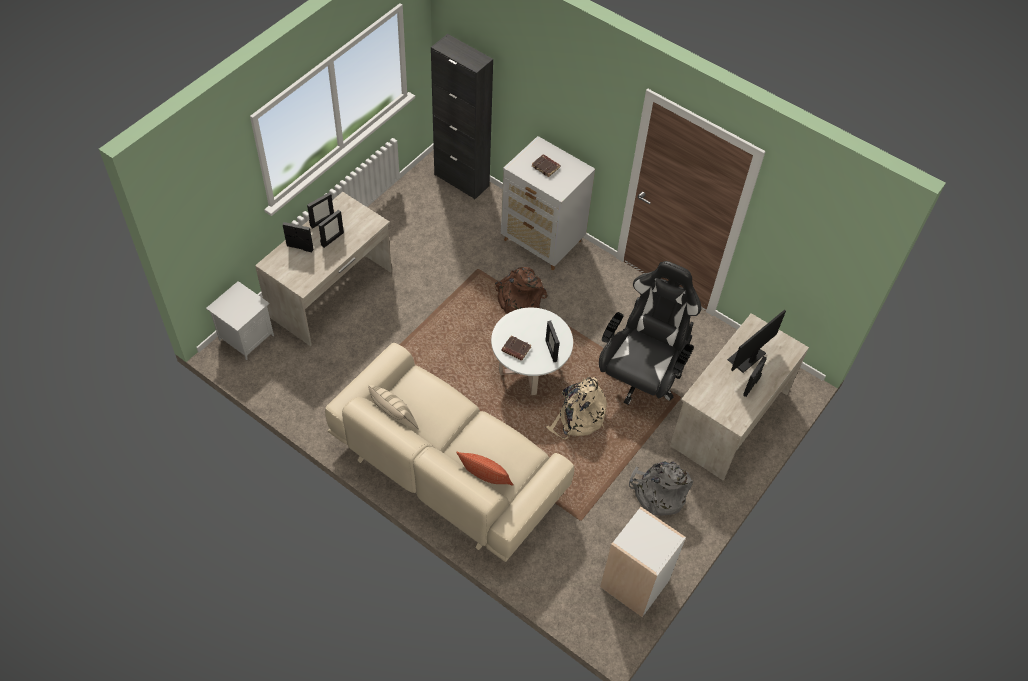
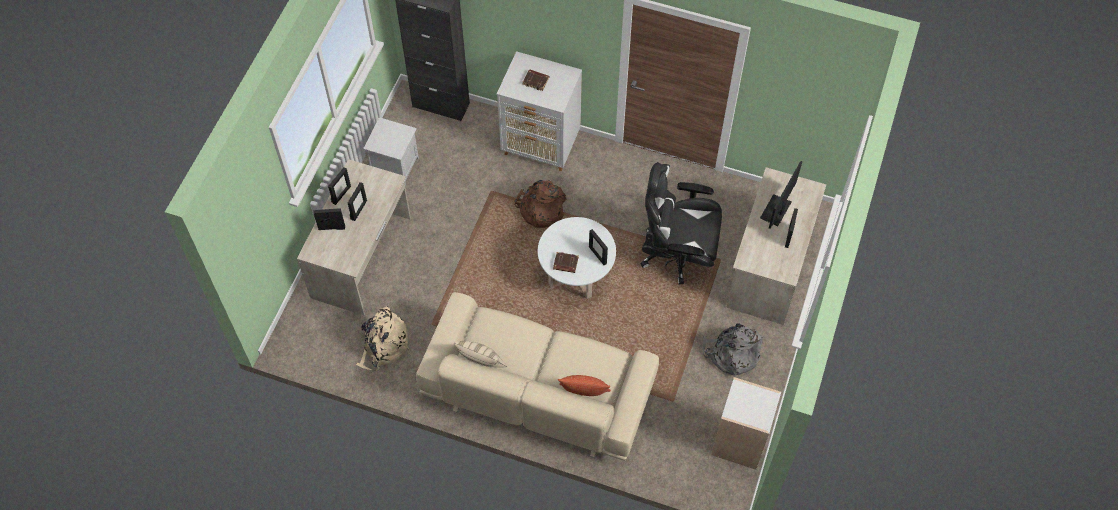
camera: 15 degrees left, 5 degrees up
grey nightstand [206,281,274,360] -> grey nightstand moved to [363,117,419,185]
beige backpack [546,377,607,439] -> beige backpack moved to [356,306,410,371]
black office chair [599,261,702,405] -> black office chair turned 90 degrees counterclockwise [640,162,722,285]

